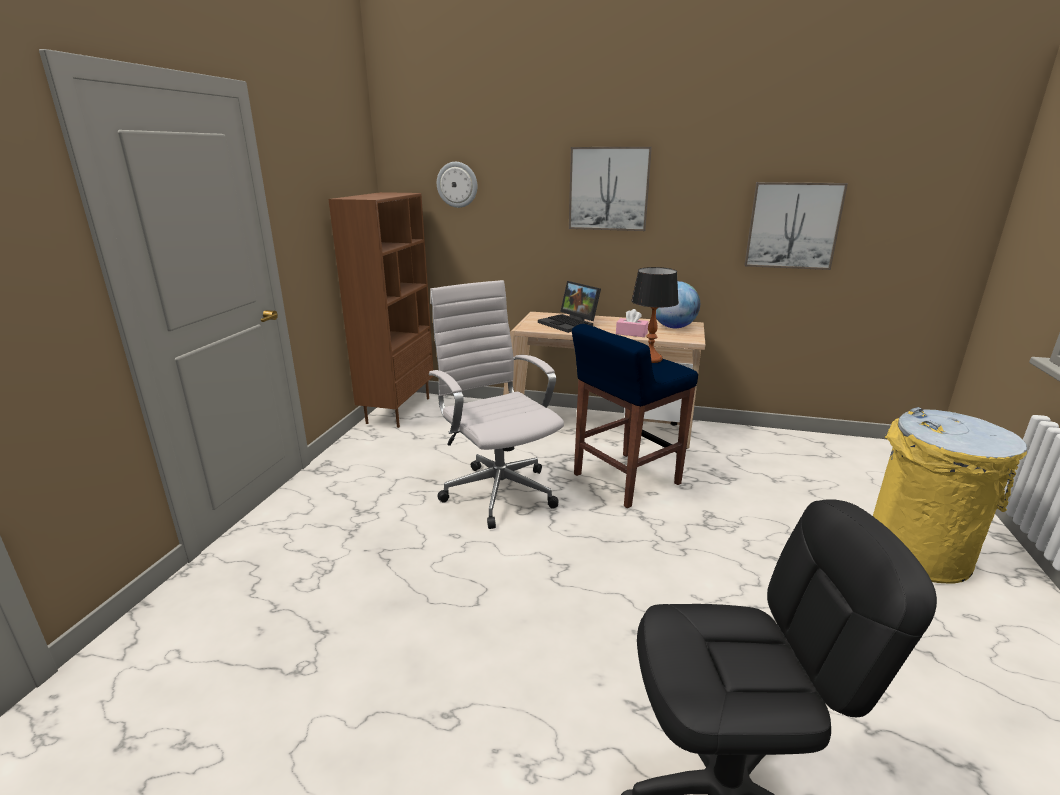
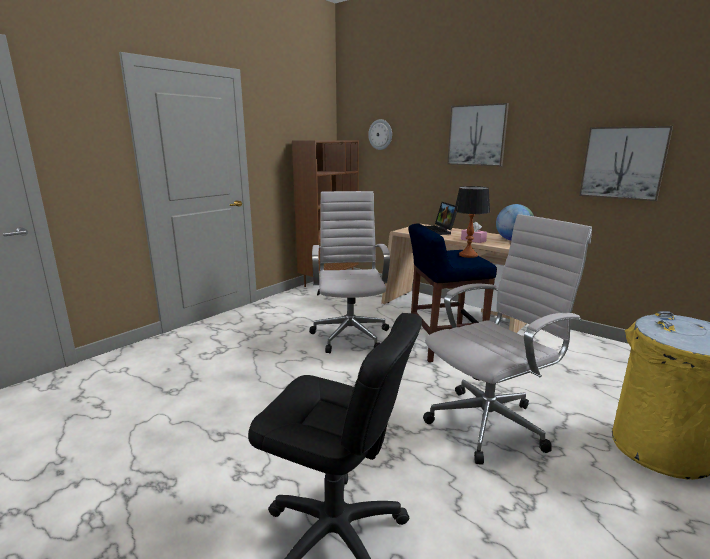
camera: 25 degrees right, 5 degrees down
none -> white office chair [423,214,592,465]

